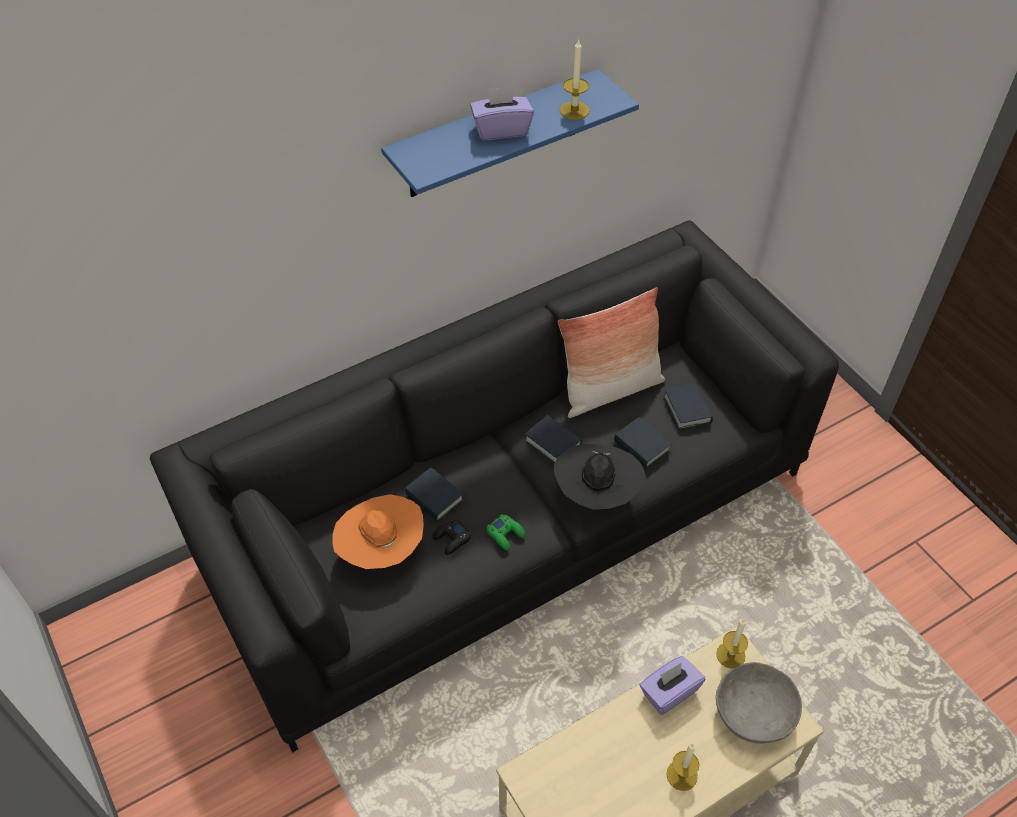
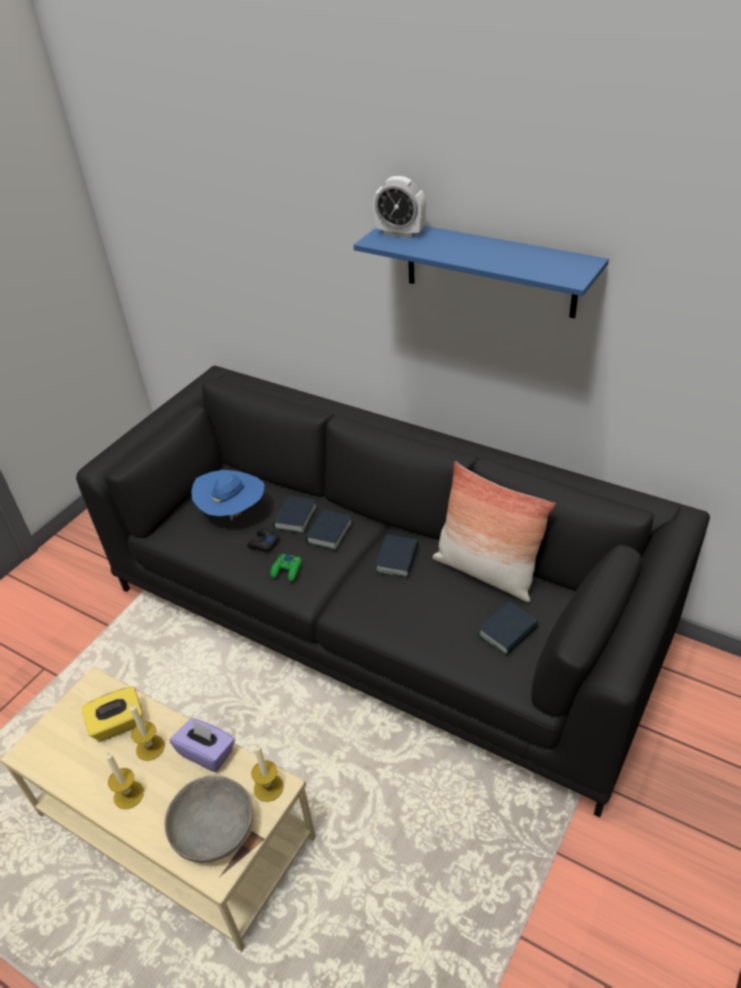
camera: 65 degrees right, 10 degrees down
orange hat [332,494,424,569] -> blue hat [191,470,264,521]
purple tissue box [470,87,534,140] -> none
black hat [553,444,646,510] -> none
candle [560,39,590,120] -> candle moved to [130,704,165,761]
book [614,417,672,469] -> book moved to [306,510,353,550]
none -> yellow tissue box [81,686,143,742]
none -> alarm clock [373,176,426,238]

